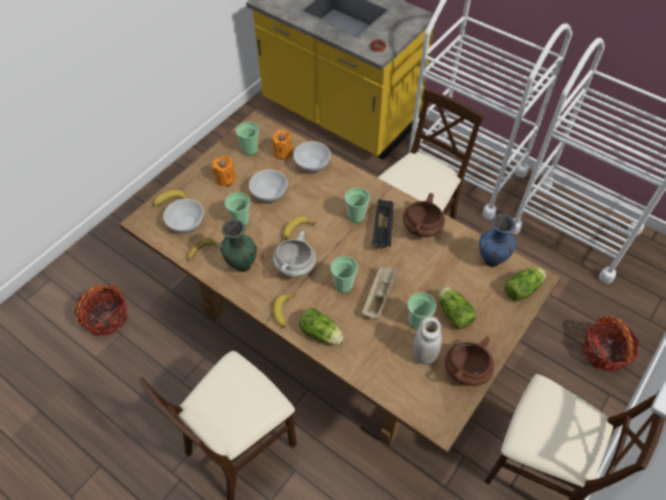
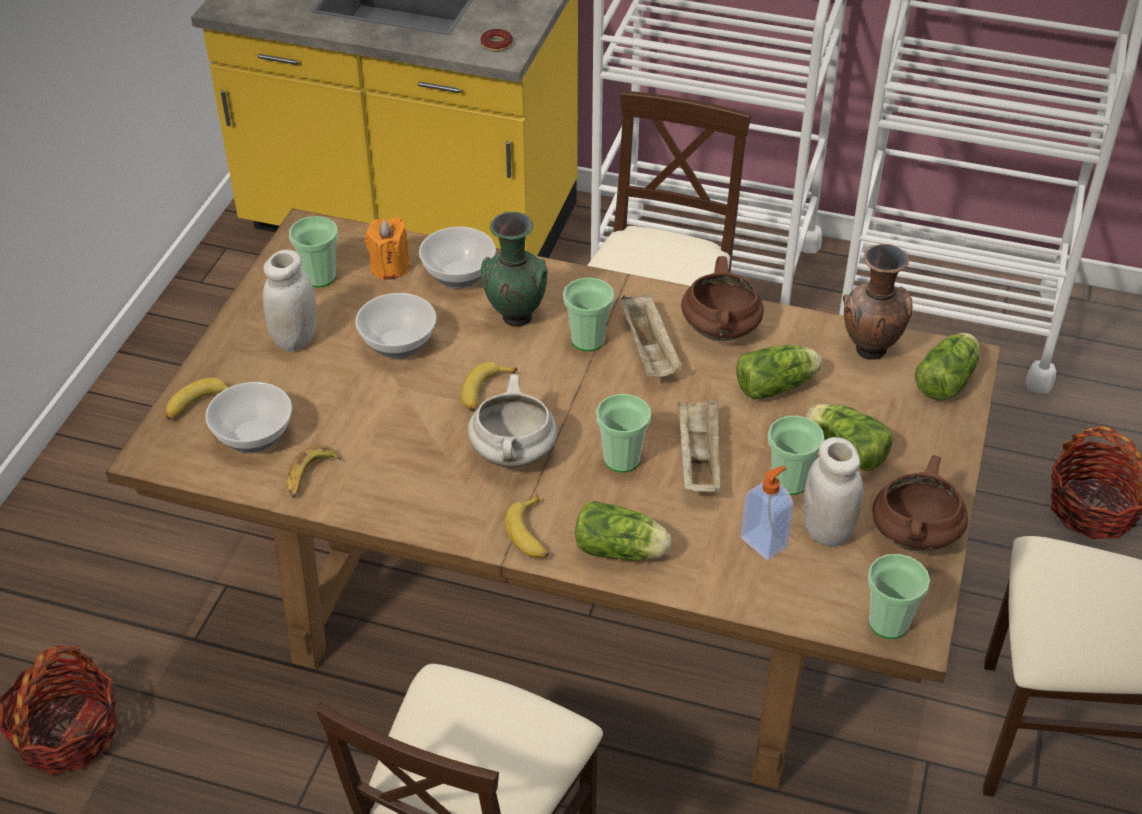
camera: 20 degrees left, 10 degrees down
orange candle [212,155,236,187] -> white jar [263,250,317,352]
green vase [220,219,257,272] -> green vase moved to [481,212,548,326]
cup [225,192,250,226] -> cup moved to [868,554,930,639]
black tray [372,199,394,248] -> beige tray [621,294,682,377]
blue vase [479,214,516,267] -> brown vase [843,244,912,360]
none -> lettuce [736,345,822,399]
none -> soap dispenser [741,466,794,560]

